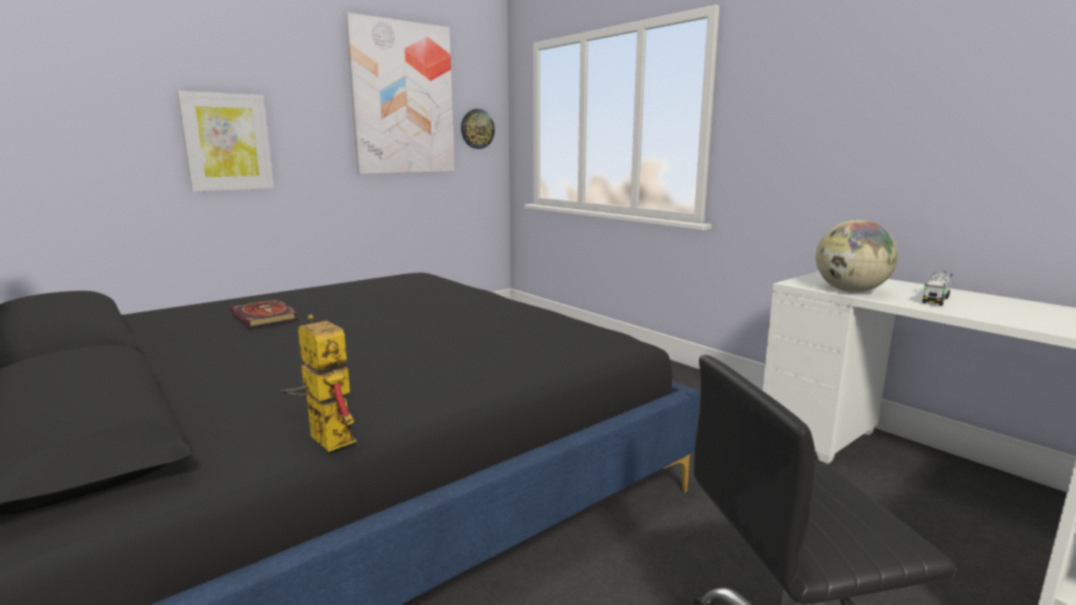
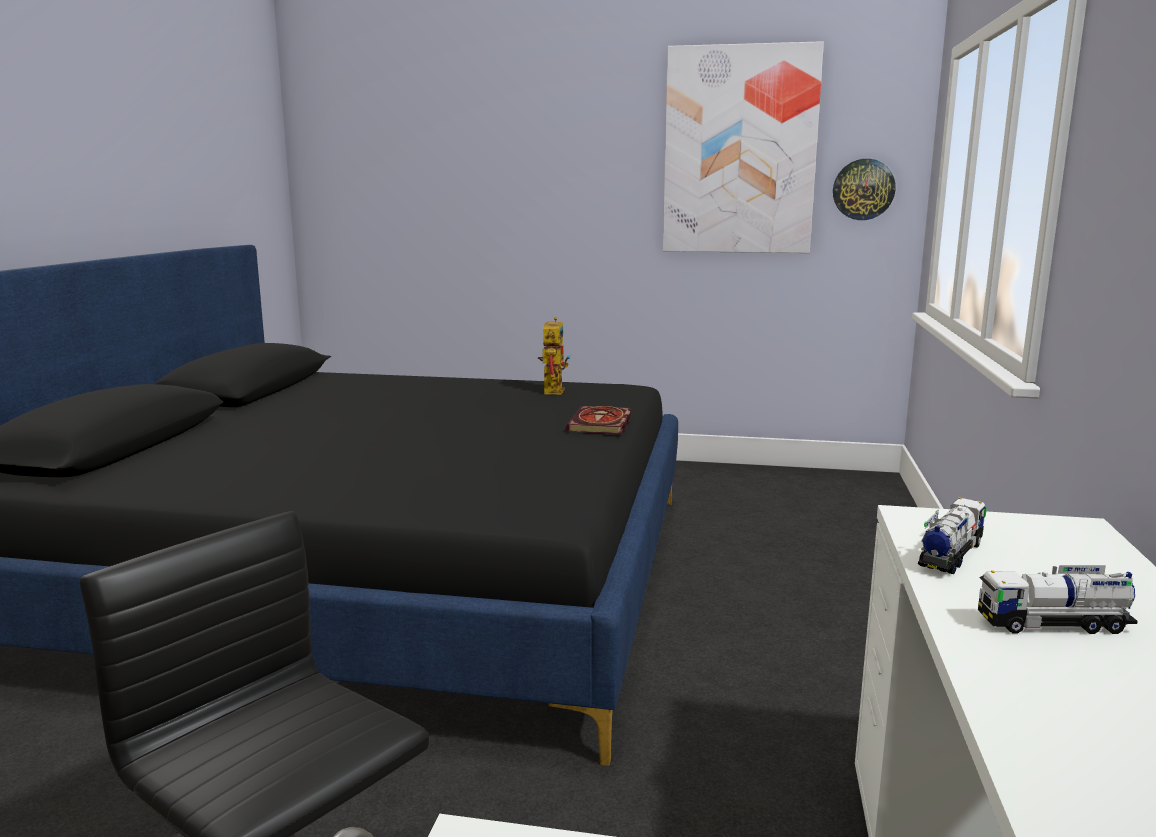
camera: 50 degrees right, 0 degrees up
picture [177,91,274,192] -> none
book [229,300,298,327] -> book moved to [566,406,631,434]
toy robot [280,314,357,452] -> toy robot moved to [538,317,570,395]
globe [816,220,898,292] -> toy truck [918,497,987,574]

